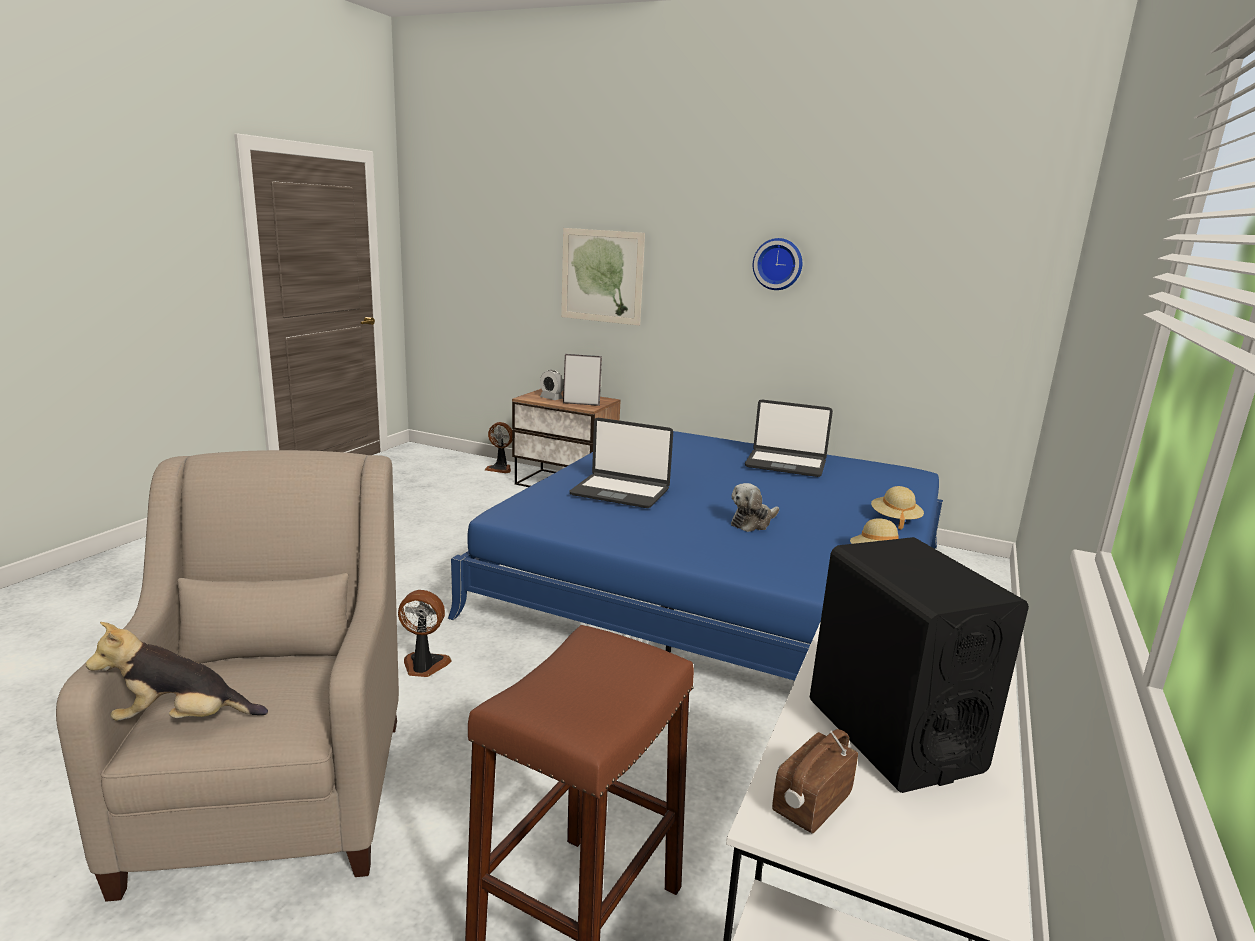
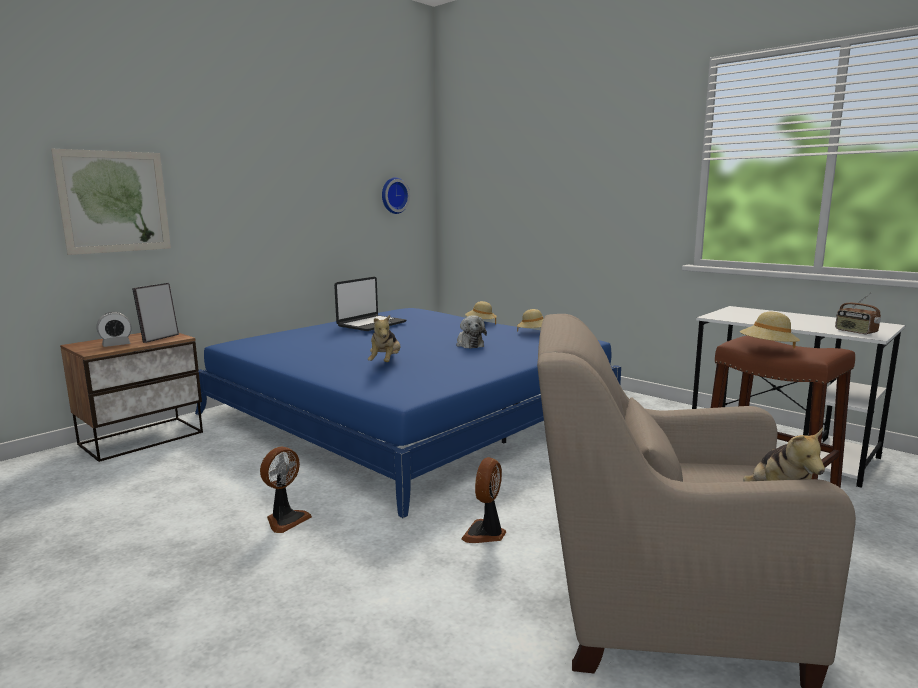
camera: 70 degrees left, 5 degrees down
fan [485,422,512,473] -> fan moved to [260,447,312,533]
laptop [569,418,673,508] -> plush toy [368,315,400,362]
wall clock [753,238,802,290] -> wall clock moved to [382,177,410,214]
black speaker [810,537,1029,793] -> none
none -> beige hat [740,312,800,348]

